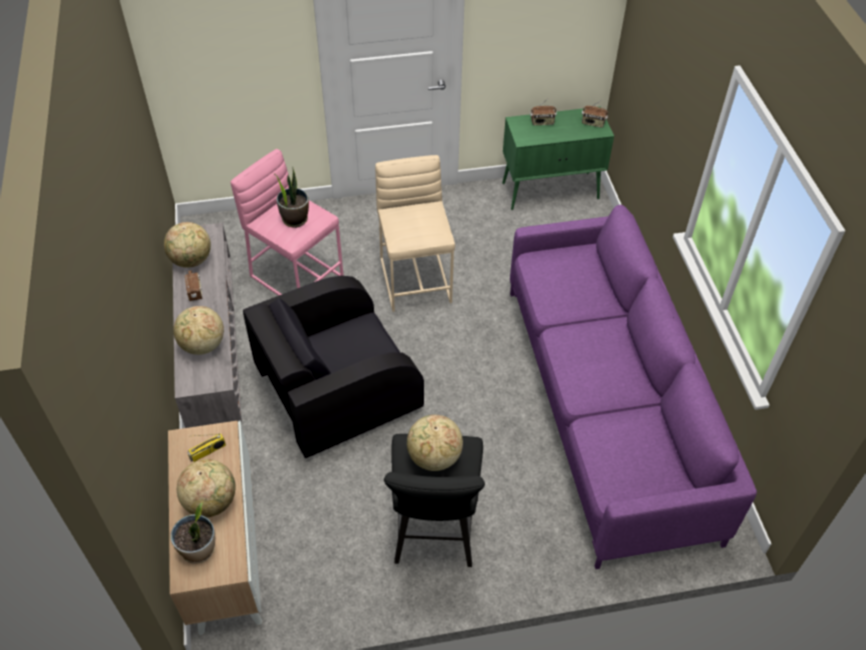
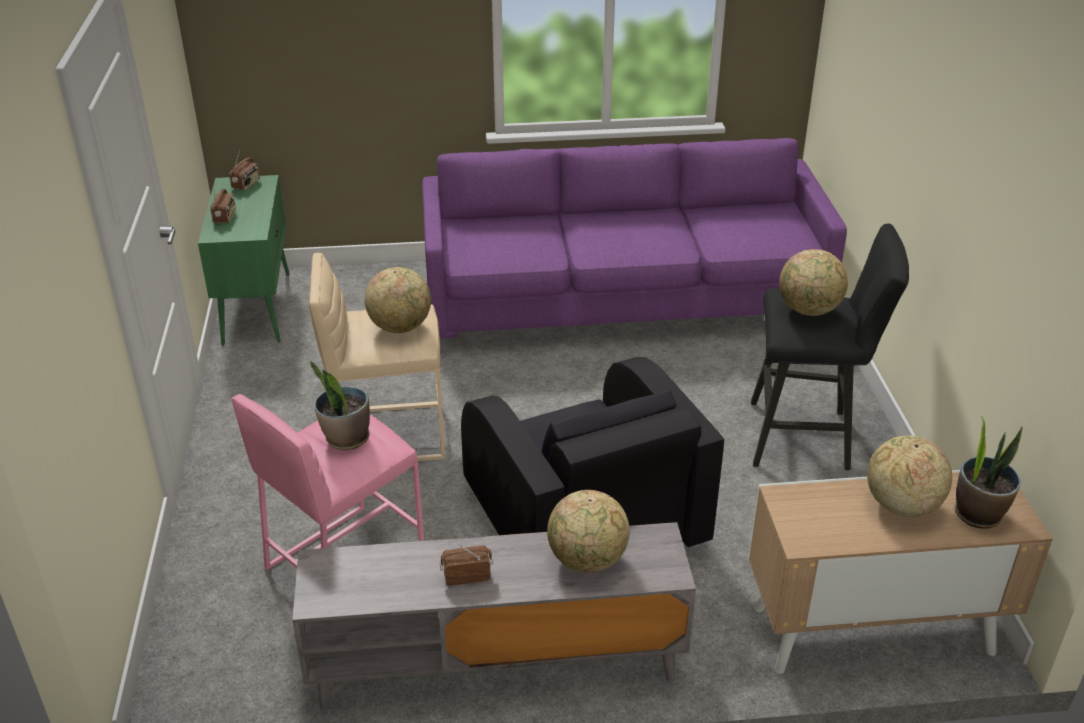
camera: 85 degrees left, 15 degrees down
globe [164,222,211,268] -> globe moved to [365,267,431,333]
radio [188,433,226,462] -> none

